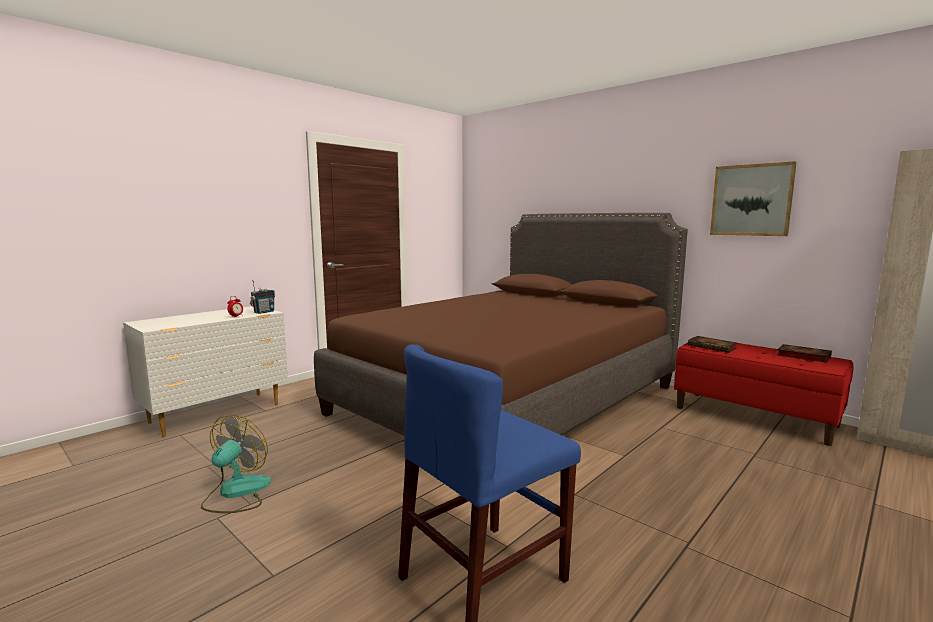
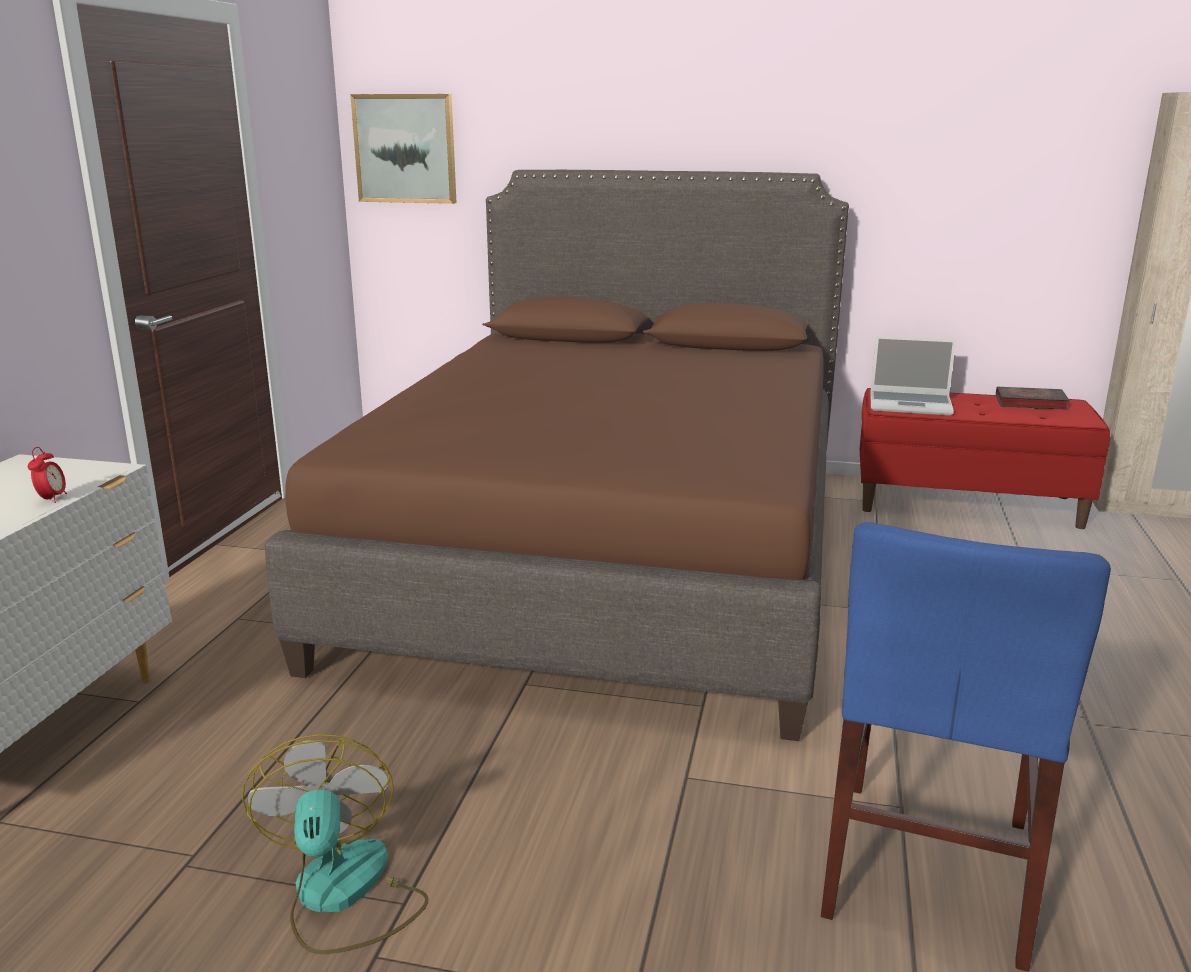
camera: 30 degrees left, 10 degrees up
radio [250,280,275,314] -> none
book [688,336,737,353] -> laptop [870,336,956,415]
picture [710,161,797,236] -> picture moved to [350,94,457,204]

